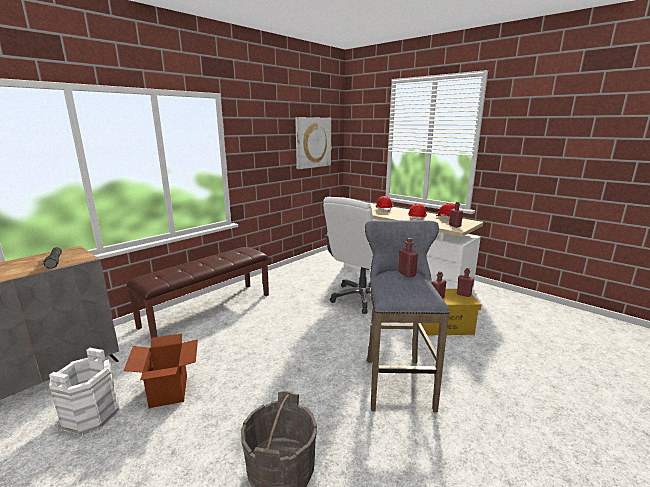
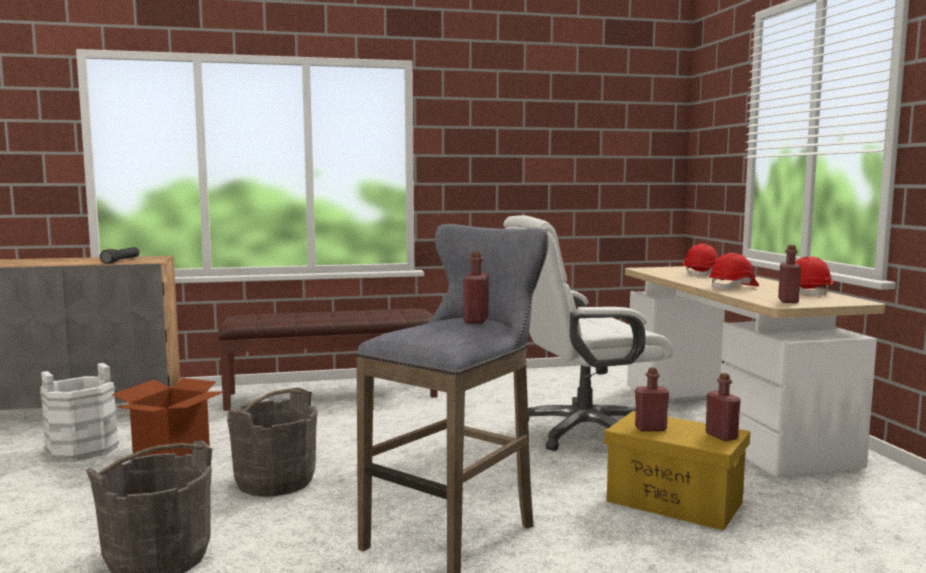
camera: 35 degrees right, 10 degrees down
picture [295,117,331,169] -> none
none -> grey bucket [227,388,318,497]

